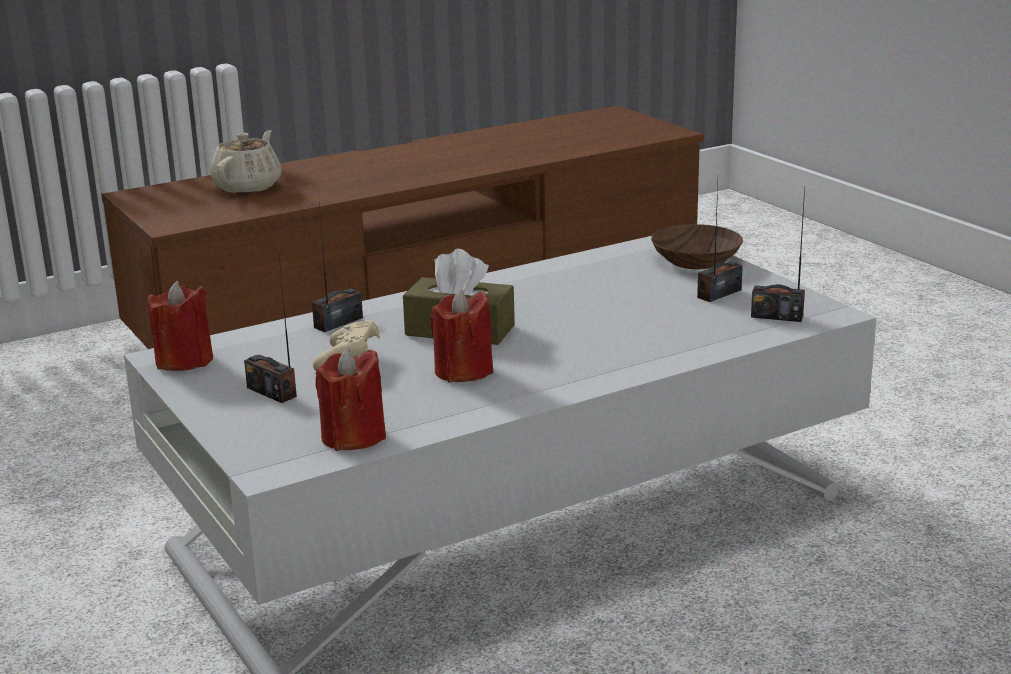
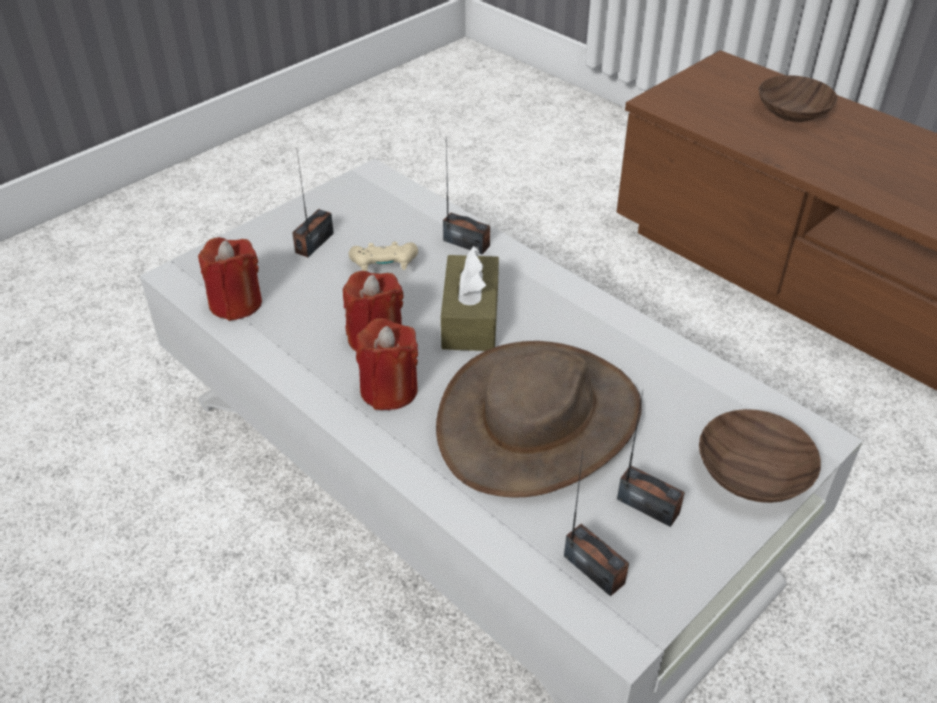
camera: 75 degrees right, 20 degrees up
red candle [148,281,213,371] -> red candle moved to [356,318,418,410]
beige teapot [210,130,282,193] -> brown bowl [759,75,838,122]
radio [751,188,805,322] -> radio turned 135 degrees clockwise [564,452,629,597]
none -> brown hat [436,341,642,498]

